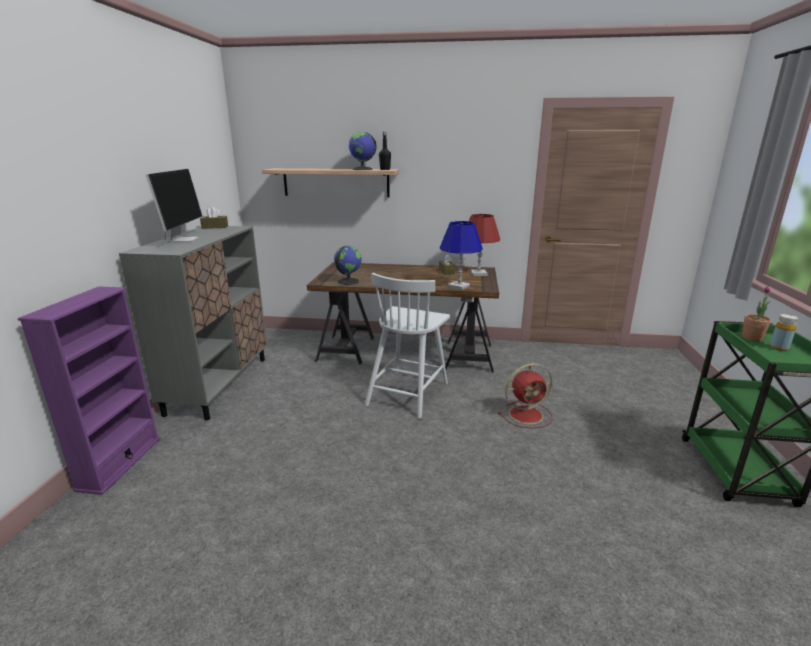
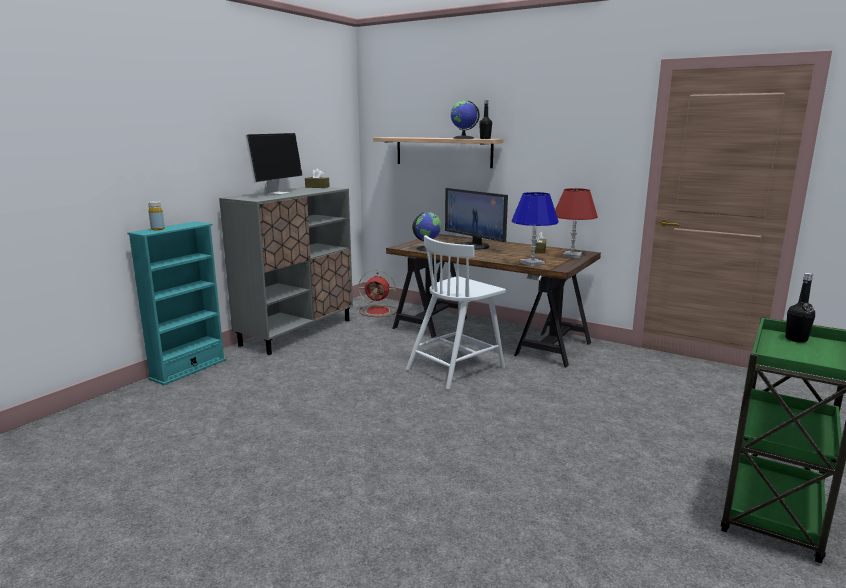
camera: 25 degrees right, 5 degrees down
purple bookcase [18,286,161,495] -> turquoise bookcase [128,221,226,385]
red fan [498,363,553,428] -> red fan moved to [359,270,397,317]
potted plant [742,286,771,341] -> black bottle [785,273,815,343]
yellow bottle [770,314,798,351] -> yellow bottle moved to [148,201,165,230]
none -> monitor [445,188,508,250]

